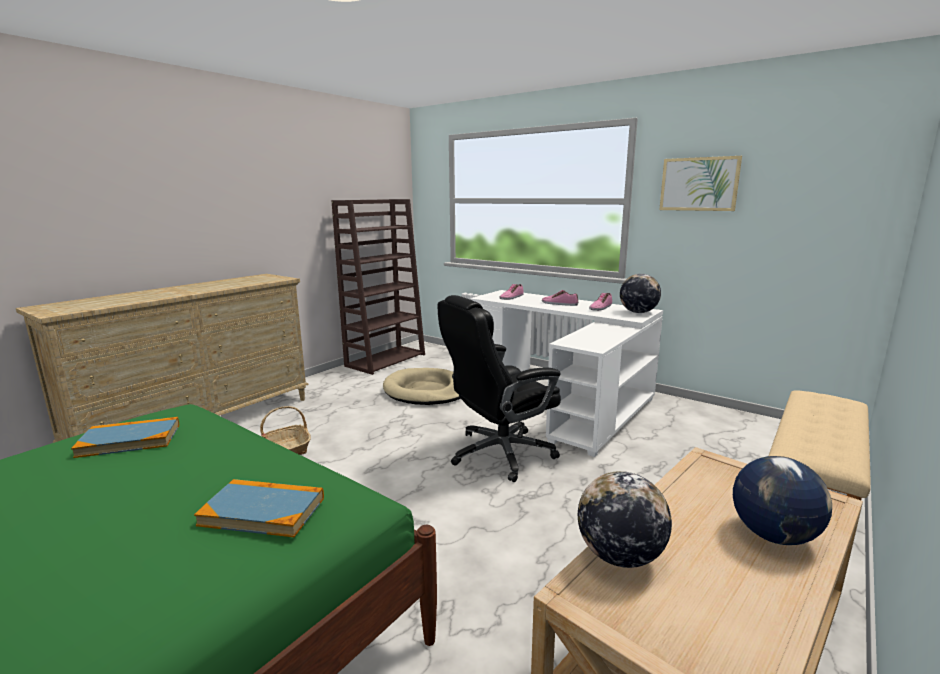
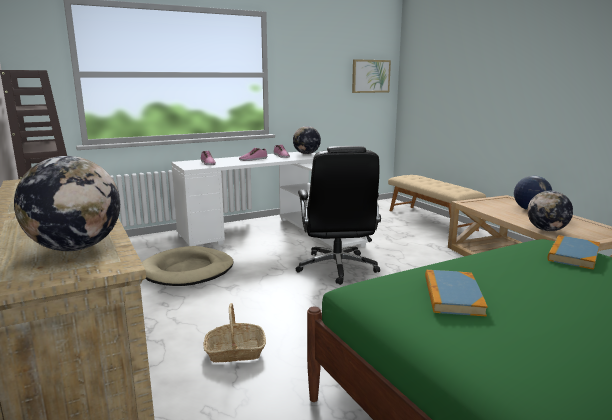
camera: 65 degrees left, 0 degrees up
picture [659,156,742,211] -> picture moved to [352,59,391,93]
none -> globe [14,156,120,251]

